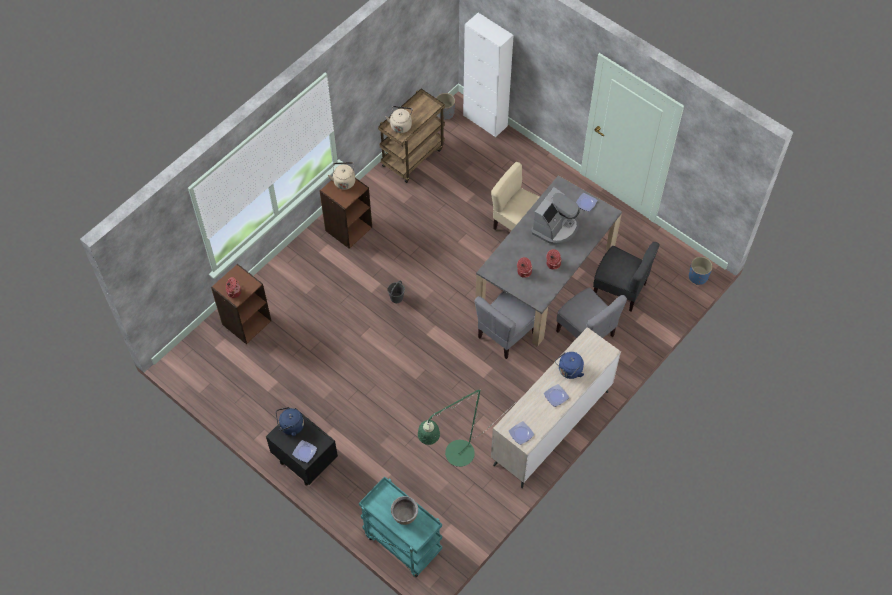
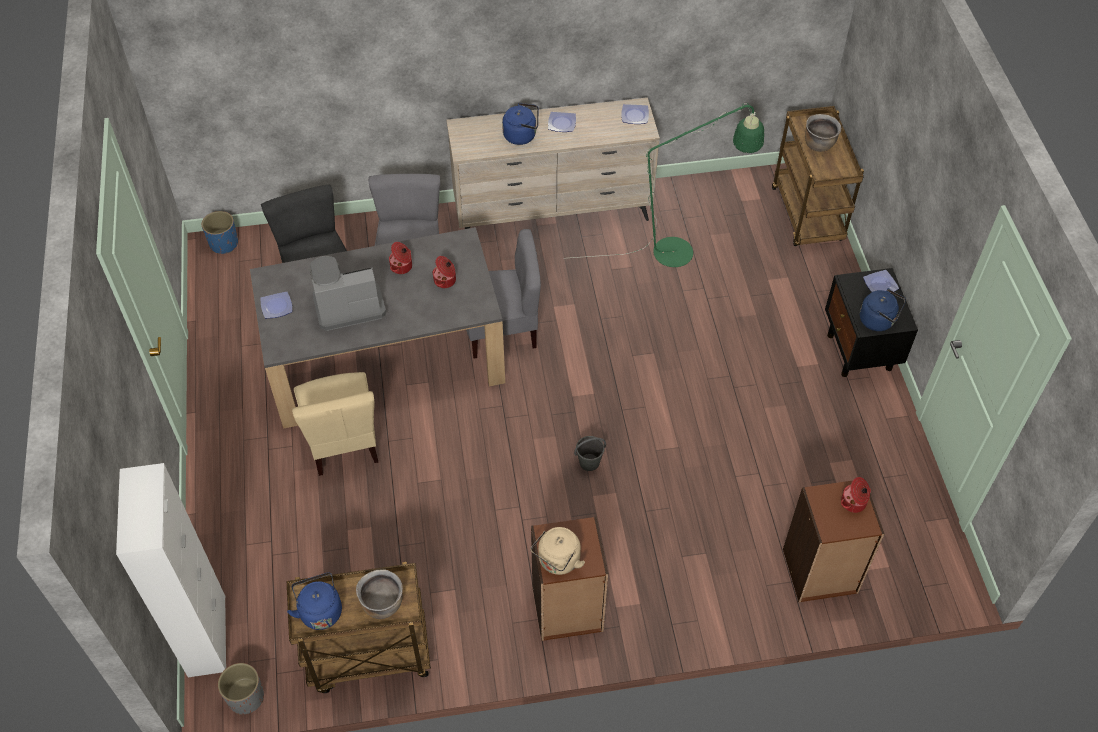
camera: 140 degrees left, 5 degrees down
turquoise cart [359,476,442,577] -> brown cart [772,106,864,246]
beige kettle [386,106,413,133] -> brown cooking pot [356,569,403,619]
none -> blue kettle [287,572,342,630]

